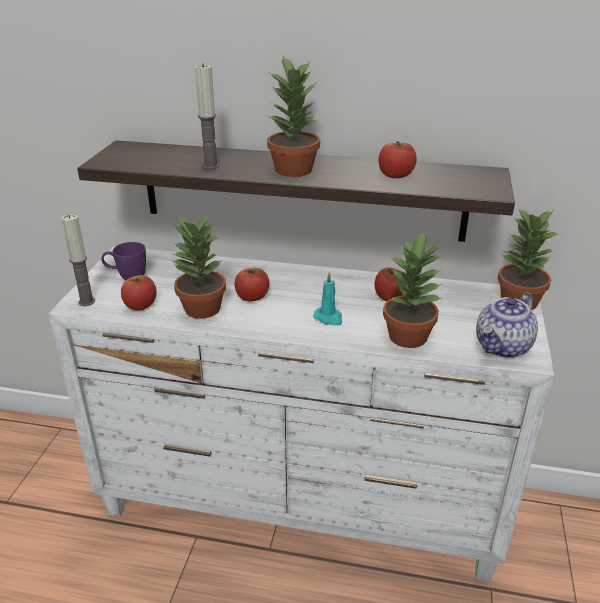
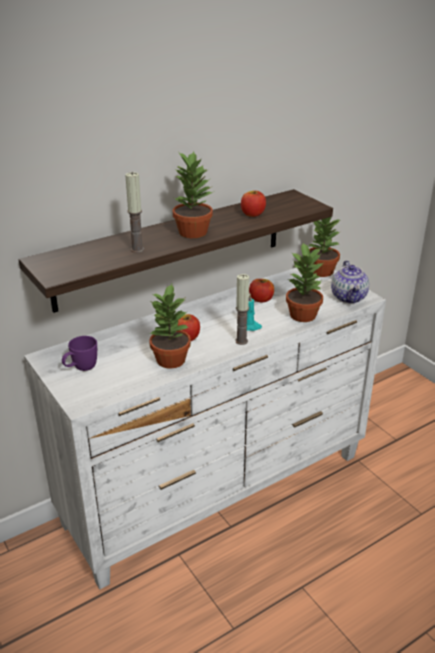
camera: 45 degrees left, 0 degrees up
candle [61,214,95,306] -> candle moved to [235,274,249,345]
apple [121,275,157,310] -> none

